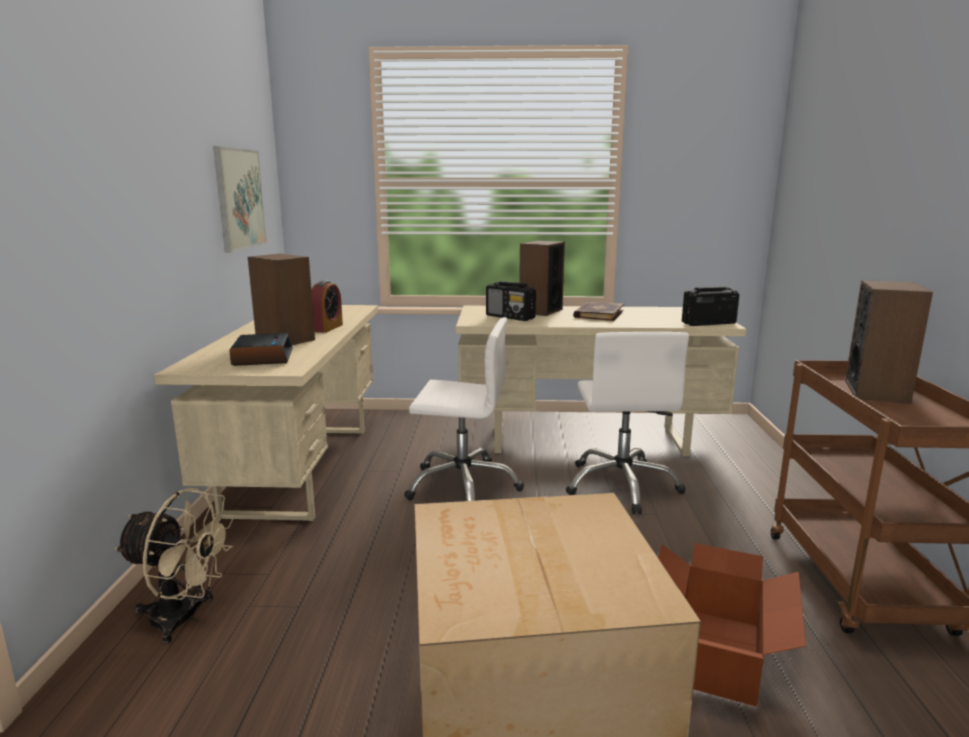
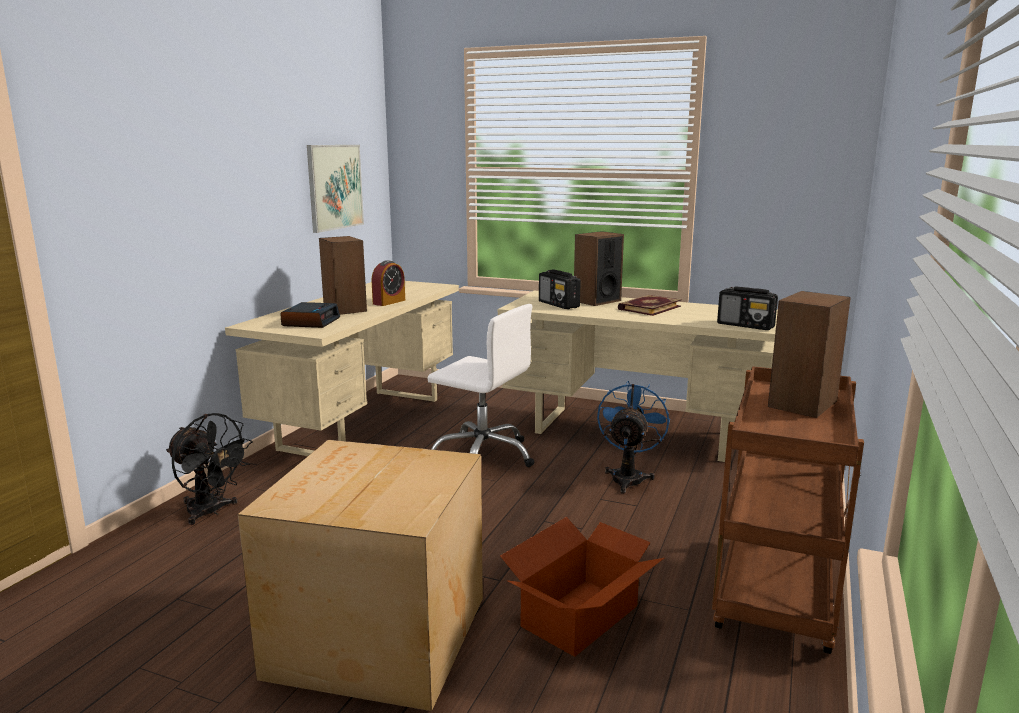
camera: 20 degrees right, 0 degrees up
beige fan [114,488,235,644] -> black fan [166,413,253,525]
white office chair [566,332,689,514] -> blue fan [597,381,670,494]
radio [682,286,739,326] -> radio turned 150 degrees counterclockwise [717,287,778,330]

